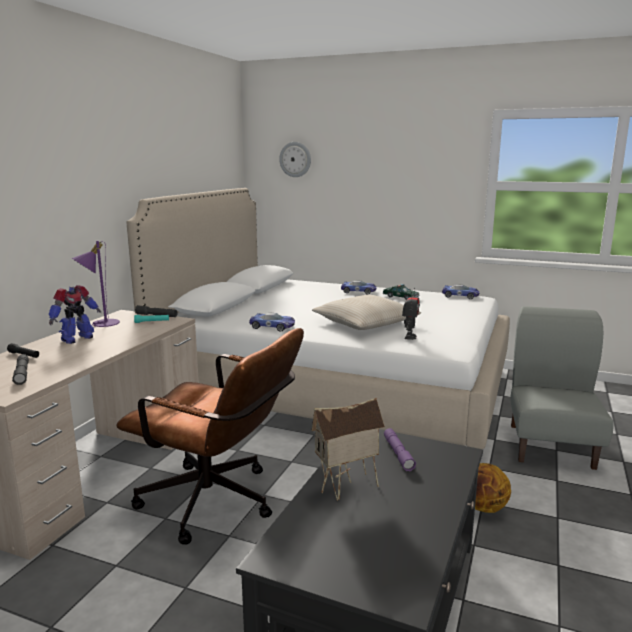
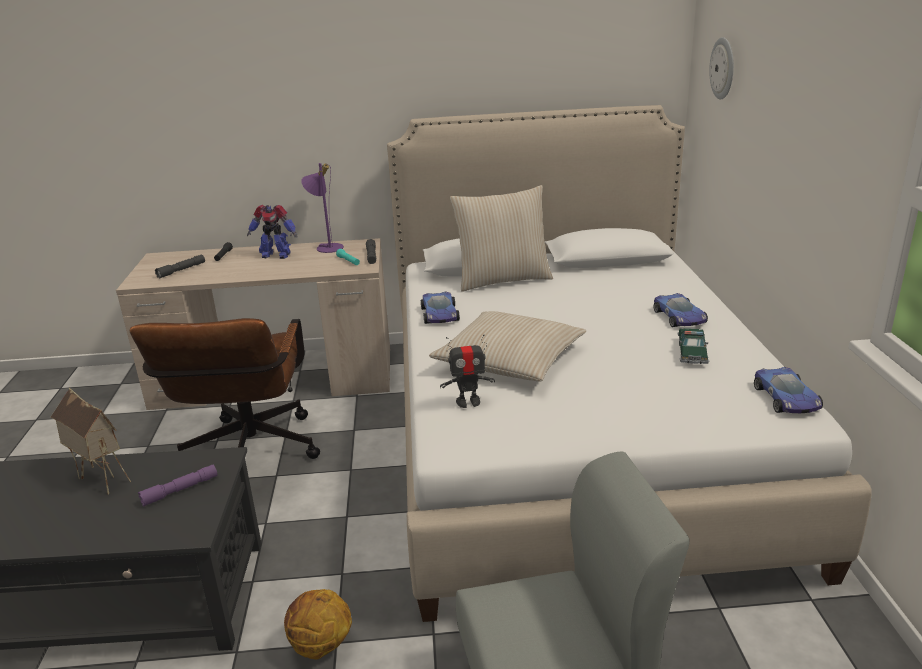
camera: 65 degrees right, 10 degrees up
none -> beige pillow [450,185,553,292]

